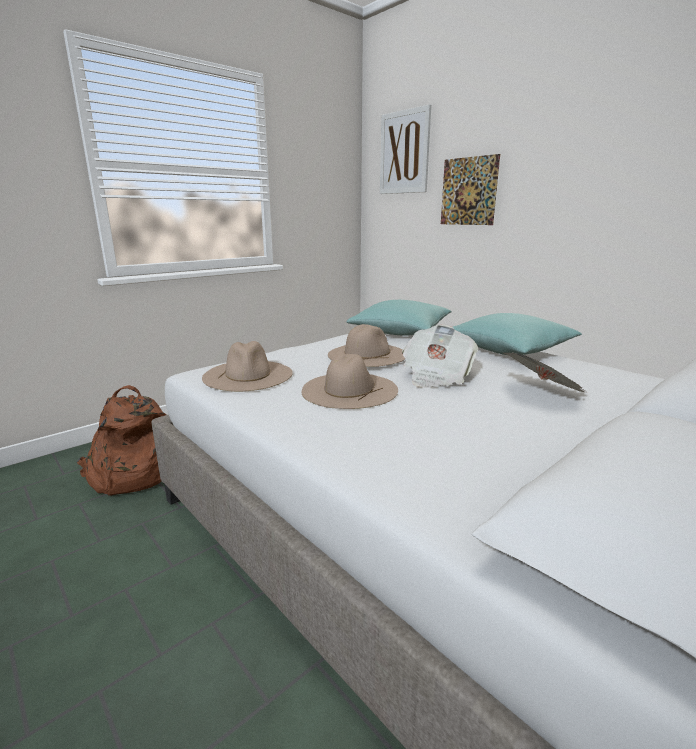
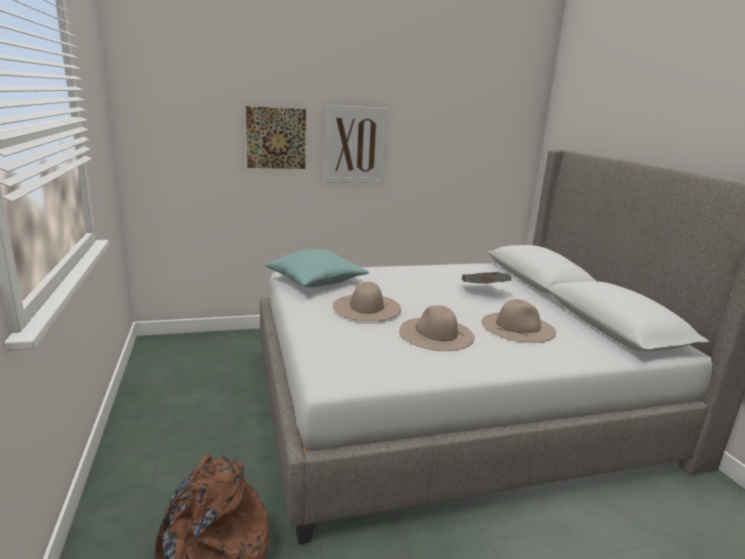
camera: 65 degrees left, 0 degrees up
beige hat [202,341,293,392] -> beige hat moved to [481,299,556,343]
picture [380,104,431,194] -> picture moved to [324,105,388,183]
newspaper [402,324,478,388] -> none
turquoise pillow [453,313,582,355] -> none

